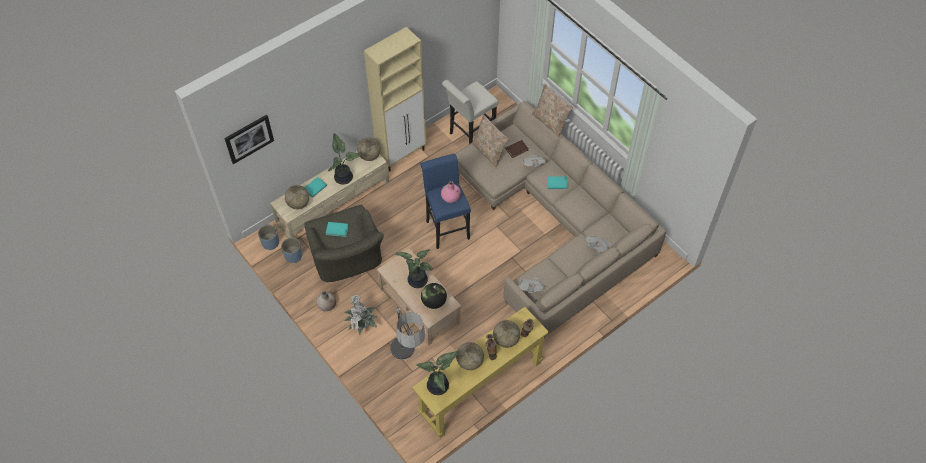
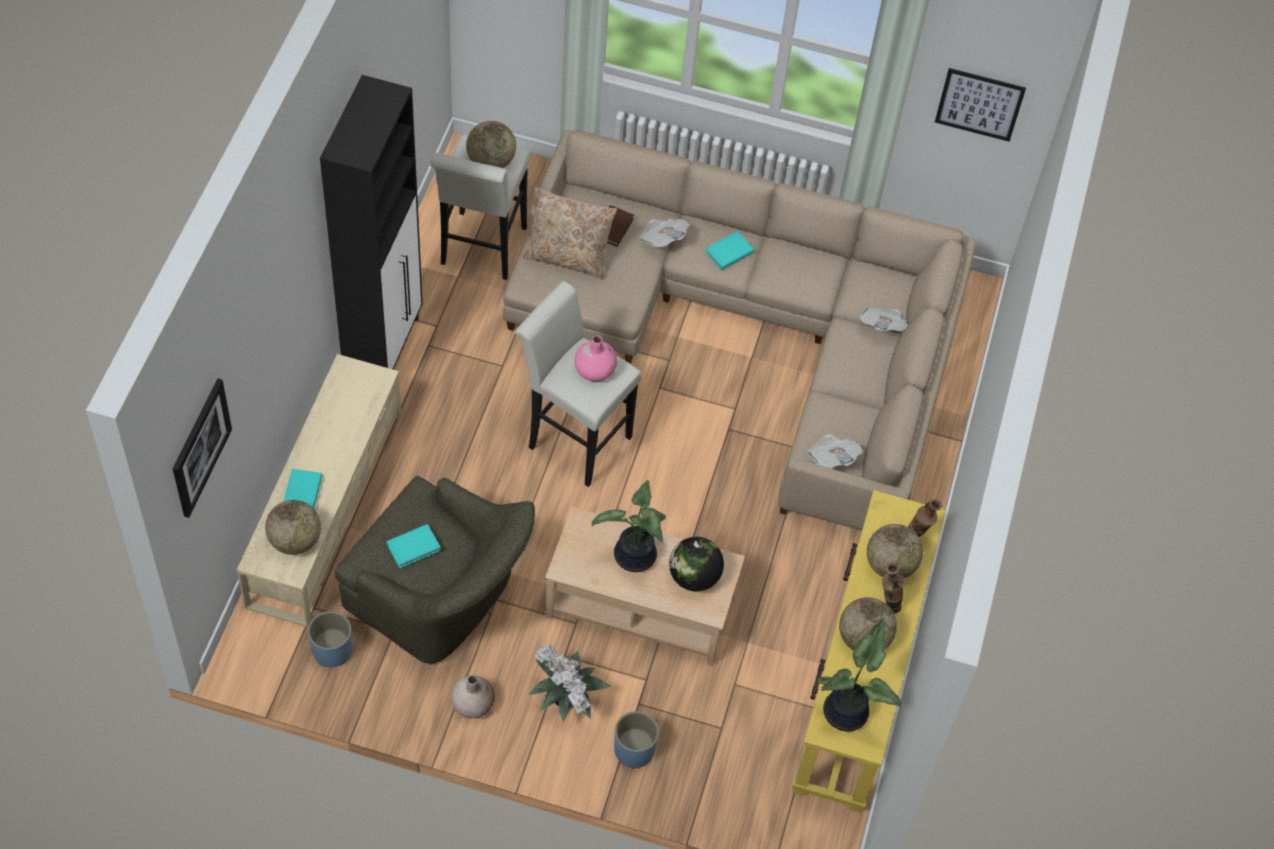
camera: 40 degrees left, 0 degrees up
blue planter [258,225,279,250] -> blue planter moved to [614,711,659,768]
potted plant [328,133,361,185] -> none
globe [357,137,381,161] -> globe moved to [466,121,516,168]
beige cabinet [364,27,426,171] -> black cabinet [320,75,423,370]
floor lamp [390,307,425,360] -> none
blue stool [420,153,471,249] -> white stool [515,281,642,487]
beige pillow [532,84,573,138] -> none
none -> picture [935,68,1026,142]

